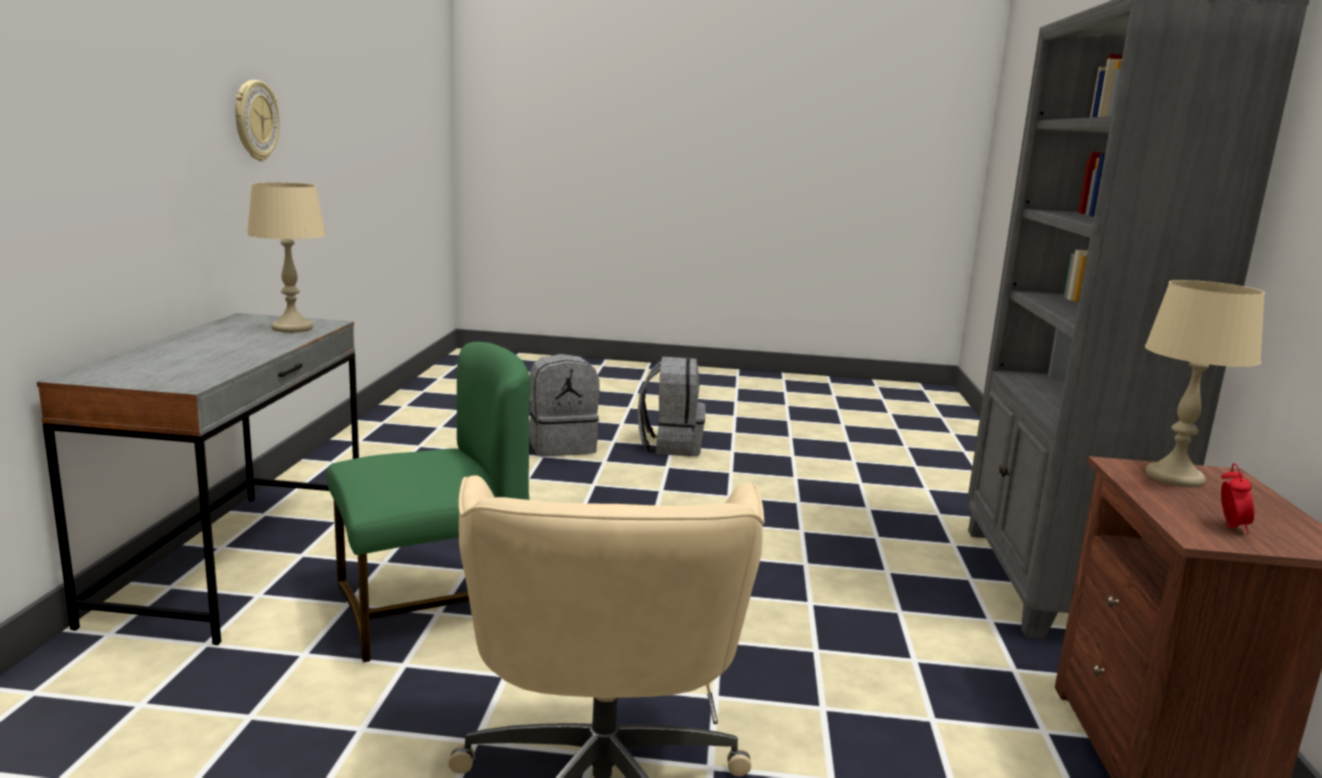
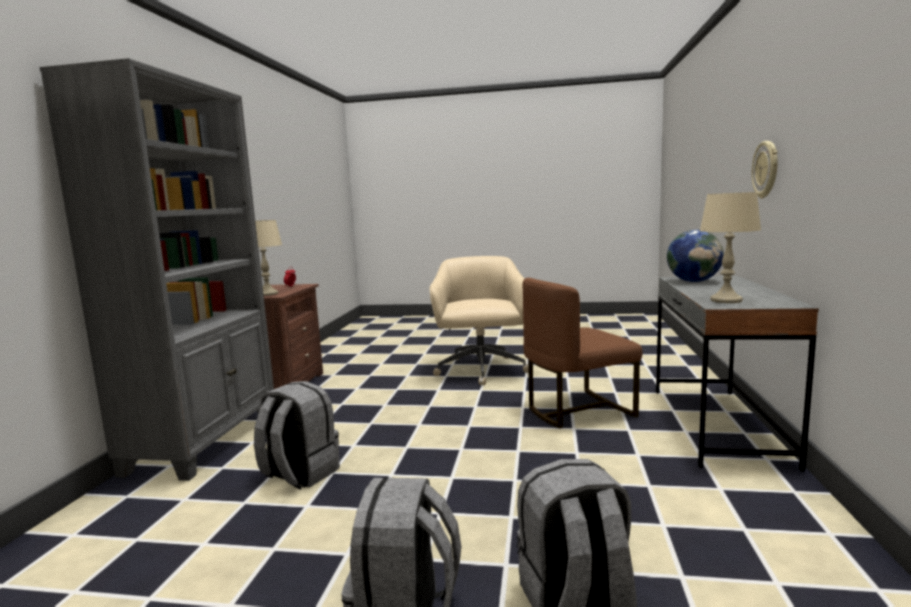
camera: 175 degrees left, 5 degrees down
wall clock [235,80,280,161] -> wall clock moved to [752,141,778,198]
green chair [326,342,531,663] -> brown chair [523,278,642,428]
none -> grey backpack [254,381,340,490]
none -> globe [667,230,724,282]

